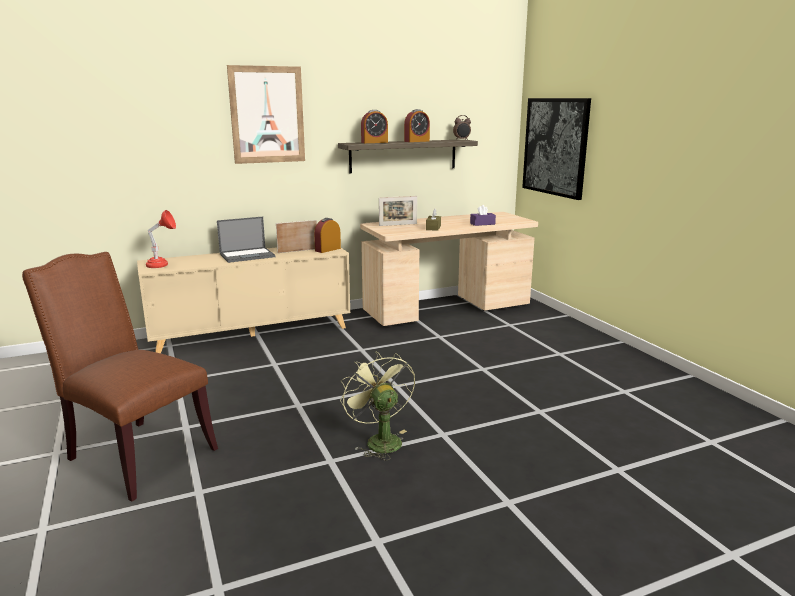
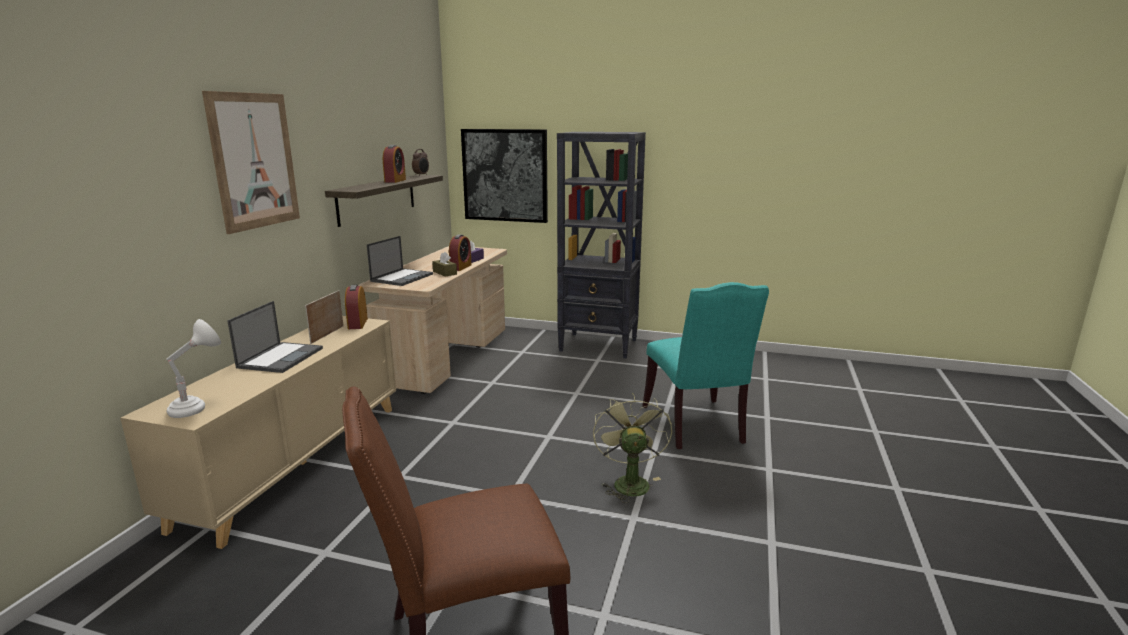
camera: 50 degrees left, 0 degrees up
red table lamp [146,210,176,268] -> white table lamp [166,319,221,418]
green fan [340,352,415,461] -> green fan turned 75 degrees clockwise [593,393,672,503]
alarm clock [361,110,388,143] -> alarm clock moved to [449,234,472,271]
picture frame [379,196,417,226] -> laptop [367,236,433,286]
none -> black bookcase [557,132,646,358]
none -> turquoise chair [642,282,769,449]

